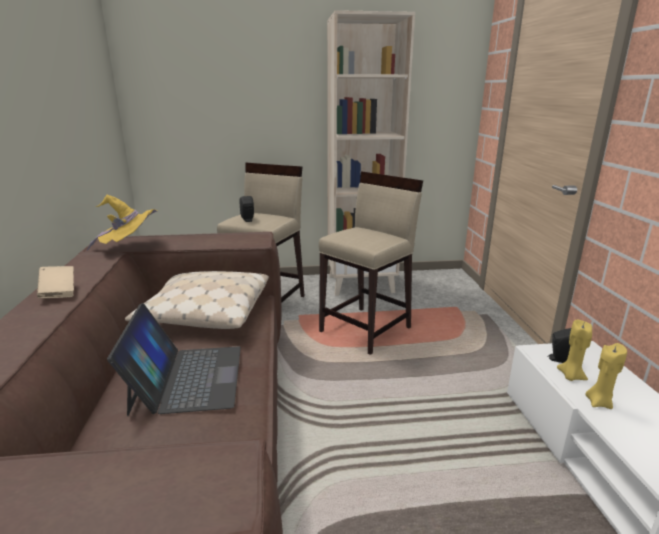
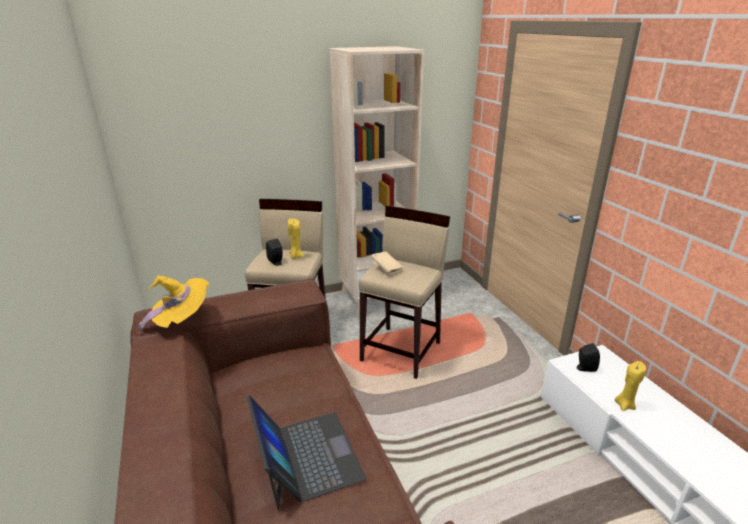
camera: 15 degrees left, 5 degrees up
beige book [37,266,74,298] -> beige book moved to [371,251,403,274]
beige pillow [125,271,269,329] -> none
yellow candle [557,320,592,381] -> yellow candle moved to [288,218,304,259]

